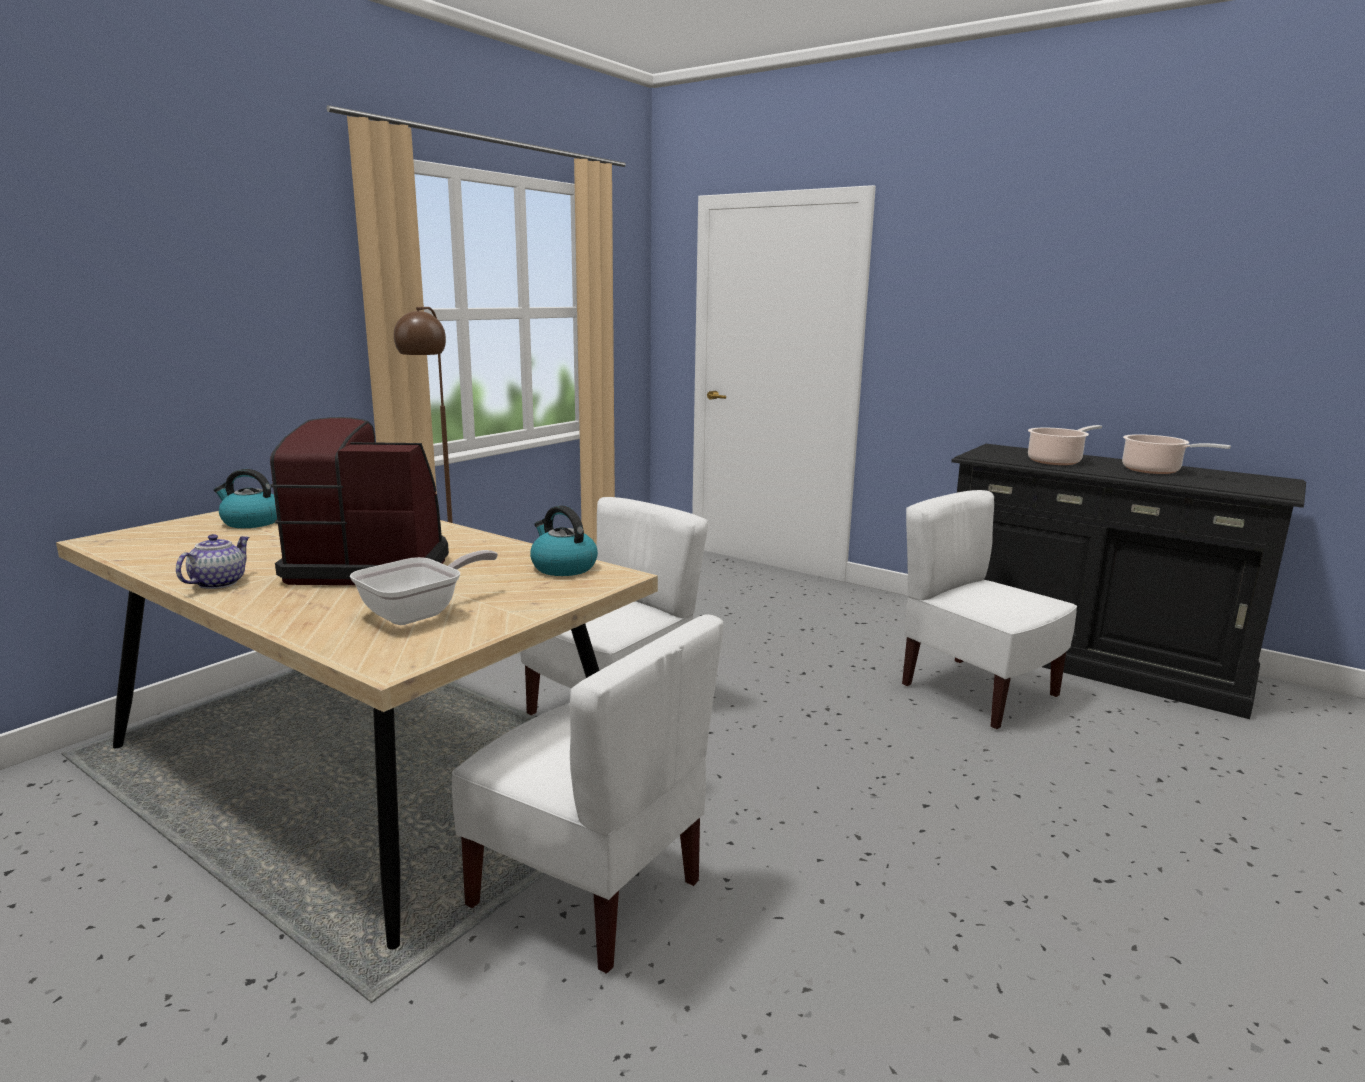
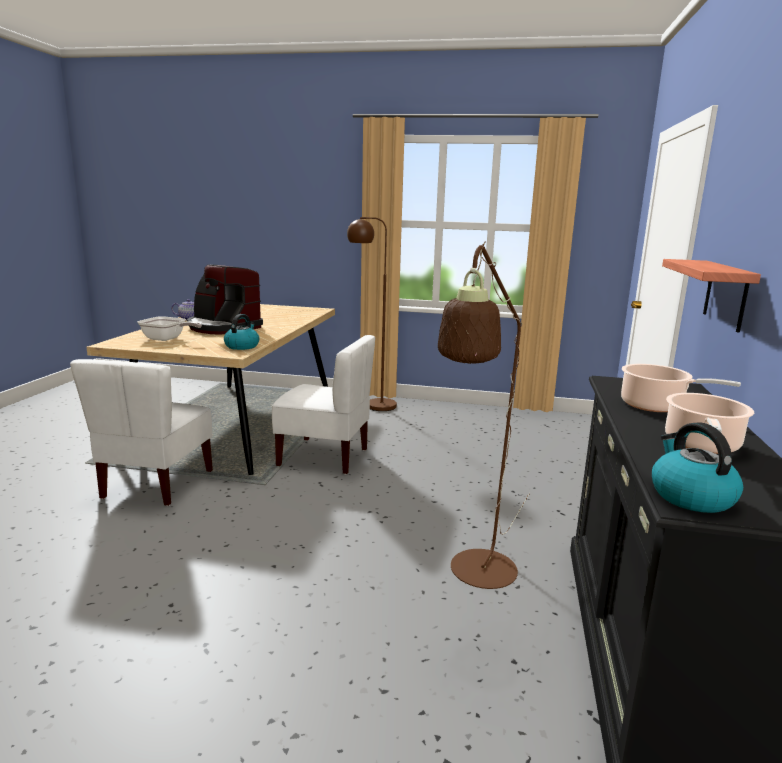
camera: 65 degrees right, 0 degrees up
kettle [214,469,277,528] -> kettle moved to [652,422,743,513]
coffee machine [270,417,449,585] -> coffee machine turned 150 degrees clockwise [187,264,263,335]
white chair [902,490,1077,730] -> brown floor lamp [438,241,530,589]
none -> shelf [662,259,761,333]

